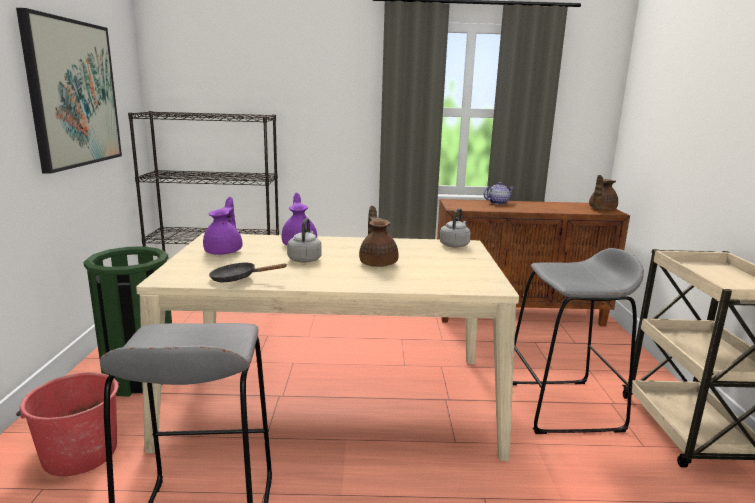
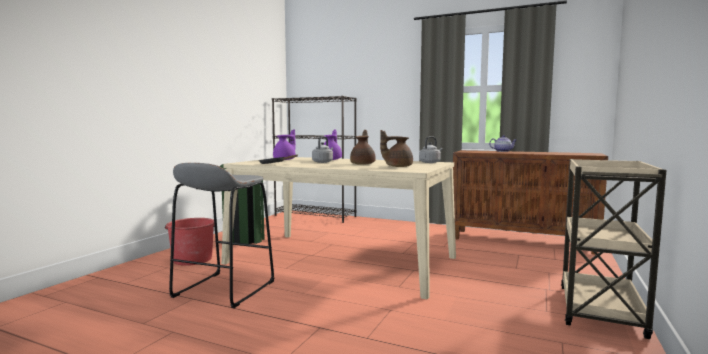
camera: 25 degrees right, 10 degrees down
picture [16,8,122,174] -> none
grey stool [513,248,644,434] -> none
brown teapot [589,175,618,211] -> brown teapot moved to [380,130,413,167]

